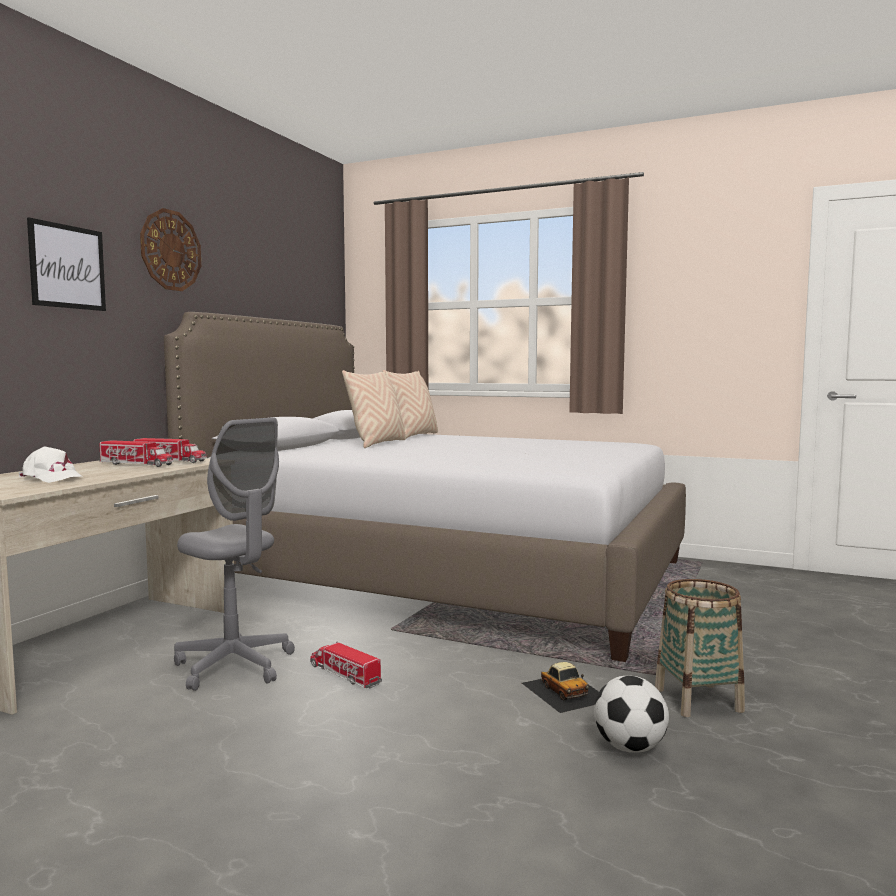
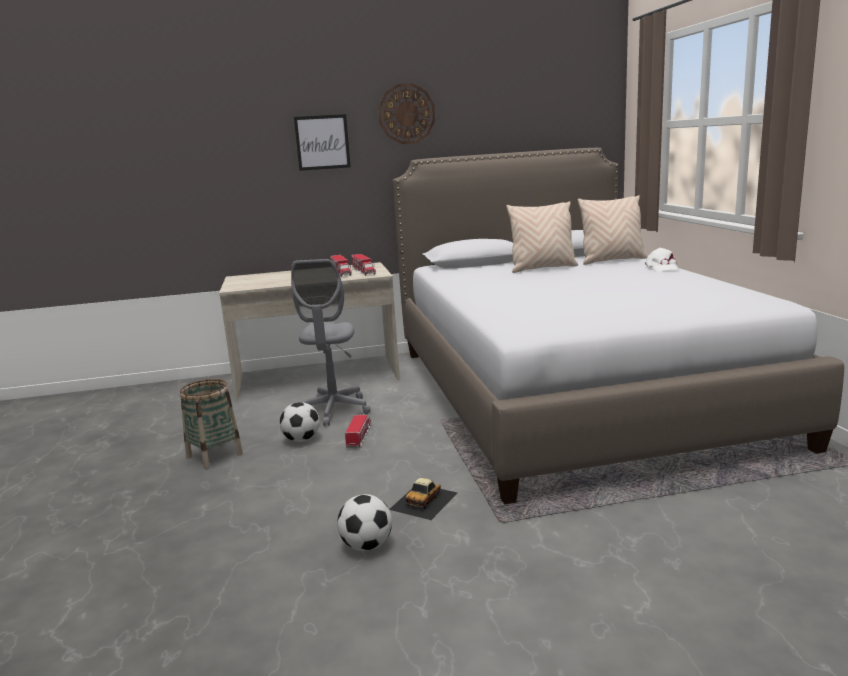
camera: 55 degrees right, 10 degrees up
white cap [19,446,84,483] -> white cap moved to [645,248,679,272]
basket [655,579,745,717] -> basket moved to [180,379,243,469]
none -> football [280,402,320,442]

